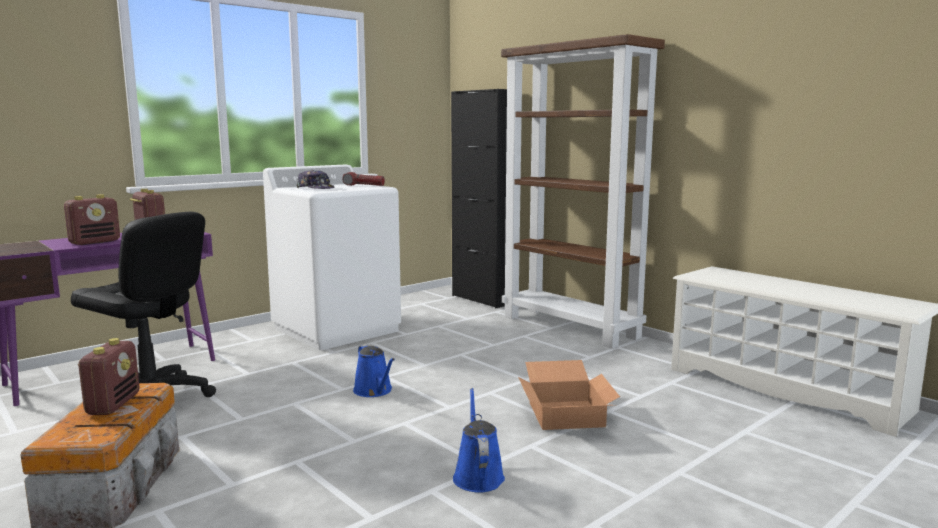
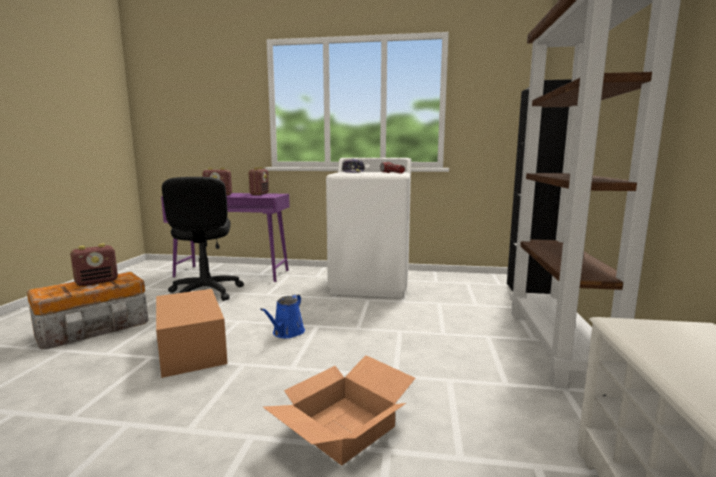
camera: 50 degrees right, 0 degrees up
blue watering can [453,388,505,493] -> none
none -> cardboard box [156,289,228,378]

